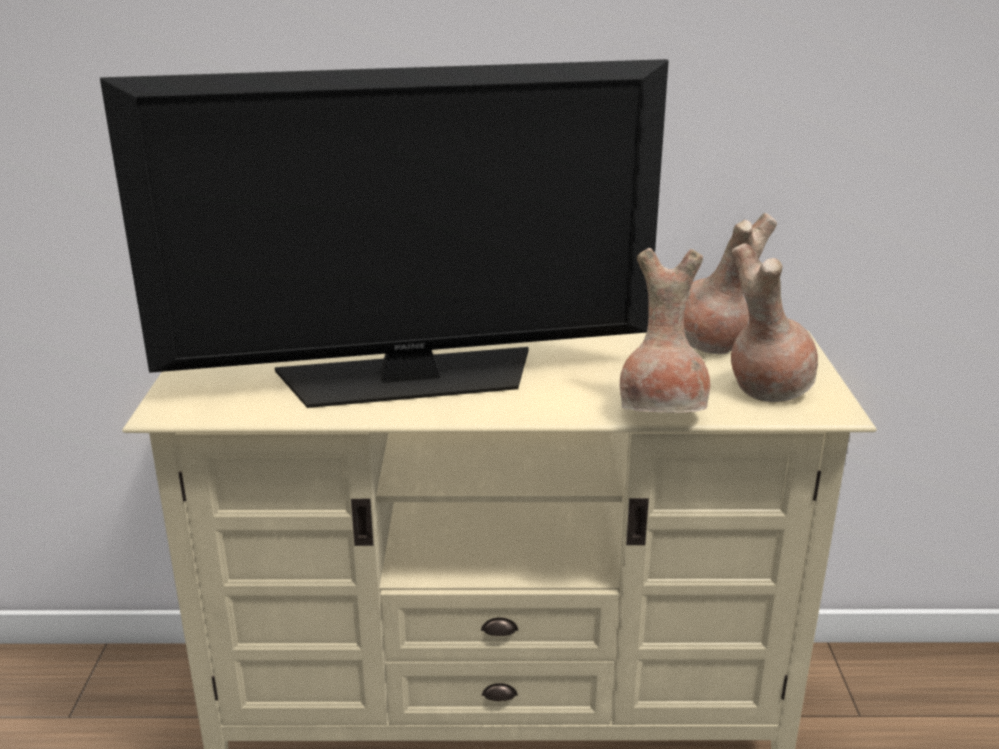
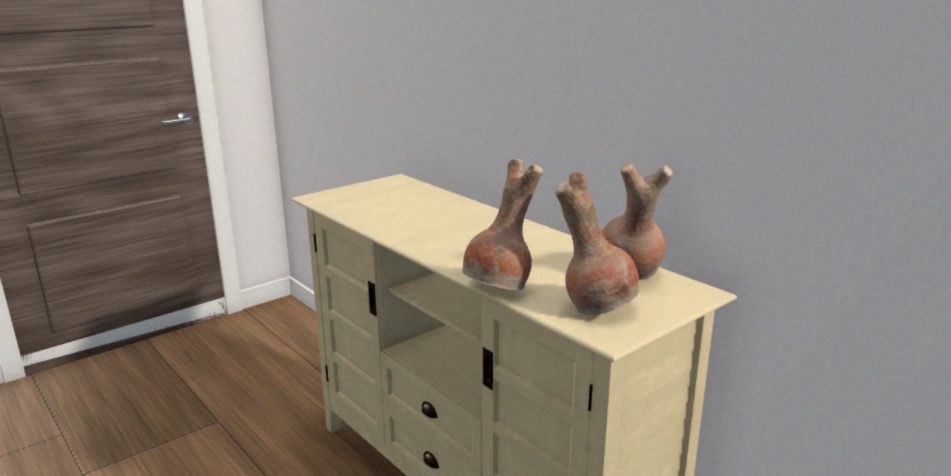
camera: 50 degrees right, 5 degrees down
television [100,59,669,408] -> none

